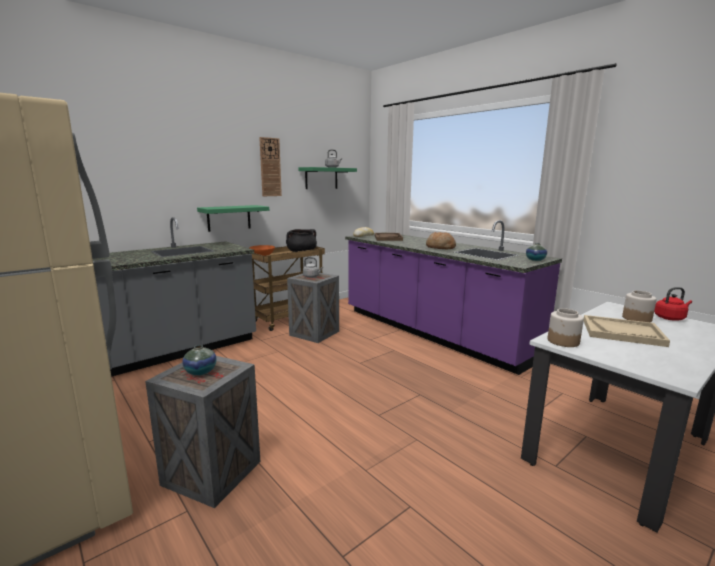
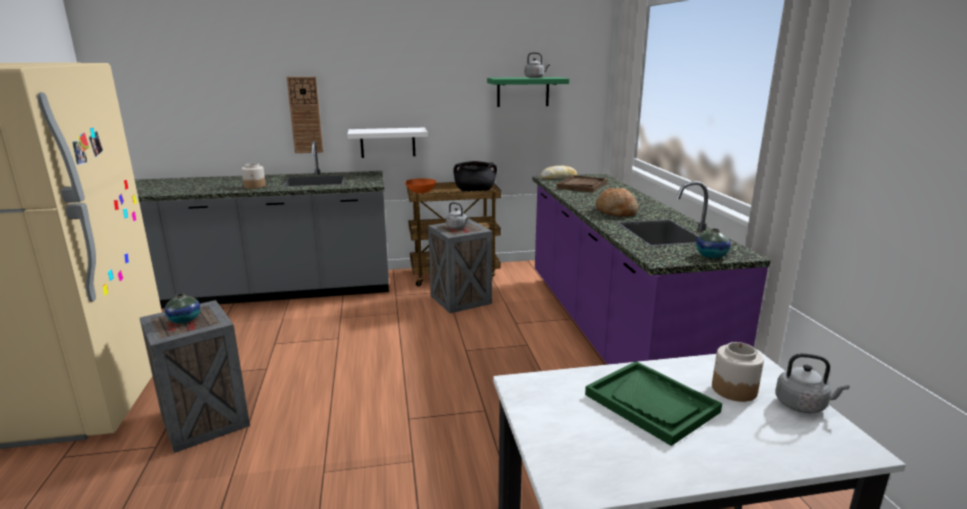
camera: 30 degrees right, 5 degrees up
green shelf [197,205,269,232] -> white shelf [347,128,428,158]
wall clock [259,137,282,196] -> wall clock moved to [287,77,323,153]
jar [548,308,584,347] -> jar moved to [242,163,266,189]
beige tray [584,315,670,347] -> green tray [585,361,722,446]
red kettle [654,287,692,320] -> grey kettle [775,353,849,413]

